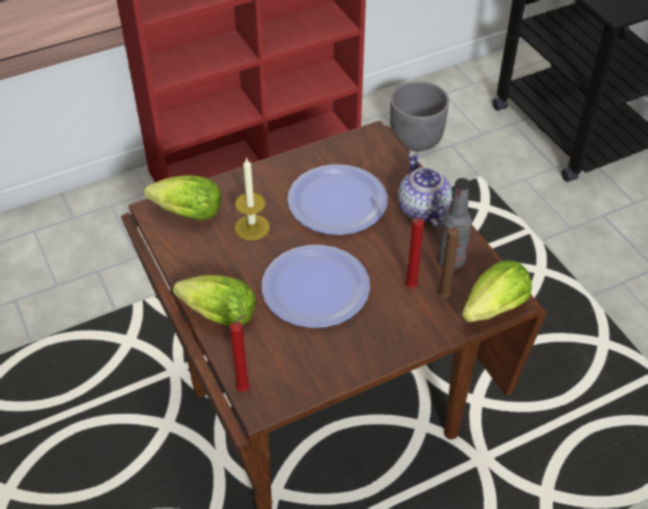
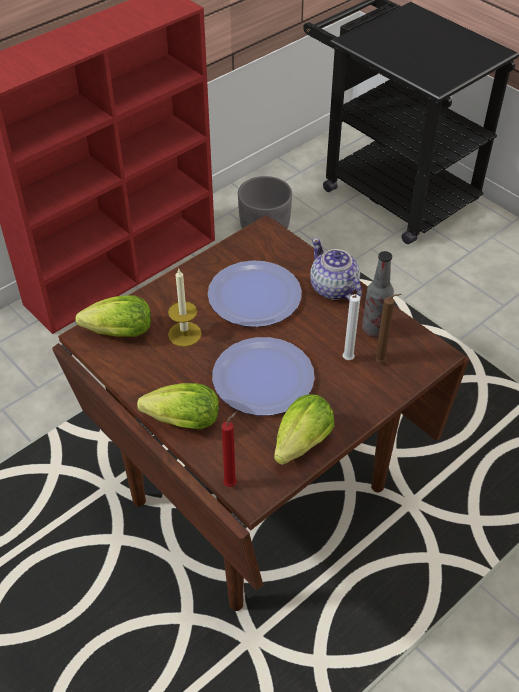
camera: 15 degrees left, 0 degrees up
red candle [405,218,424,288] -> white candle [343,294,360,360]
lettuce [462,260,532,322] -> lettuce moved to [274,394,334,465]

